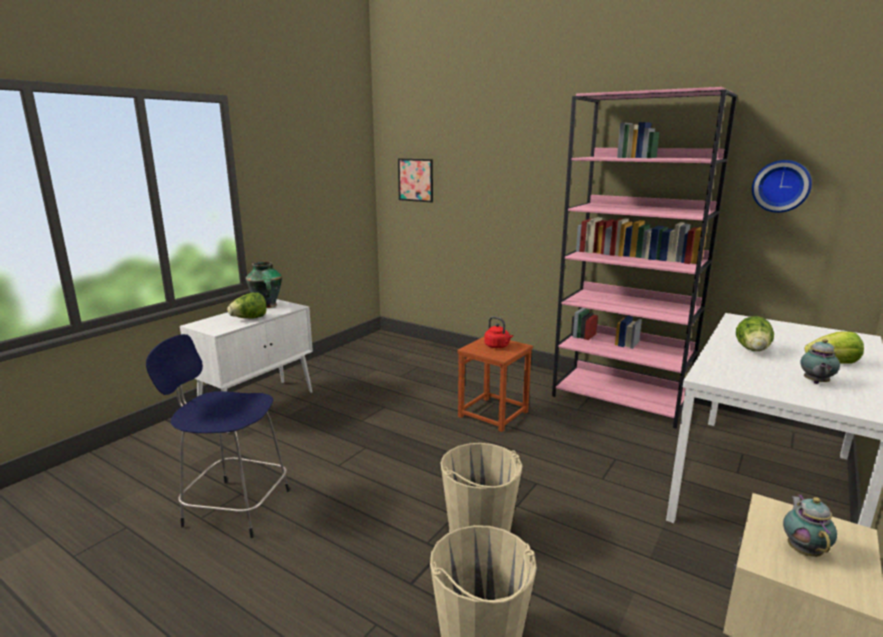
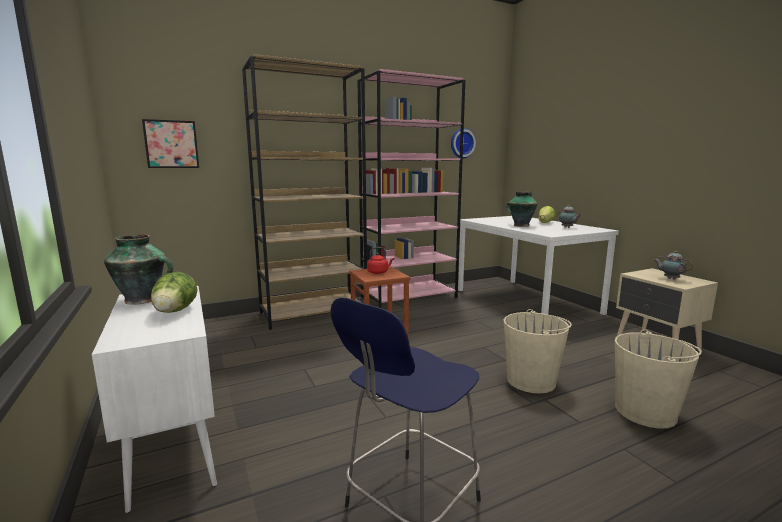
camera: 60 degrees left, 5 degrees down
lettuce [736,316,774,351] -> vase [506,191,537,227]
none -> brown bookcase [242,54,367,330]

